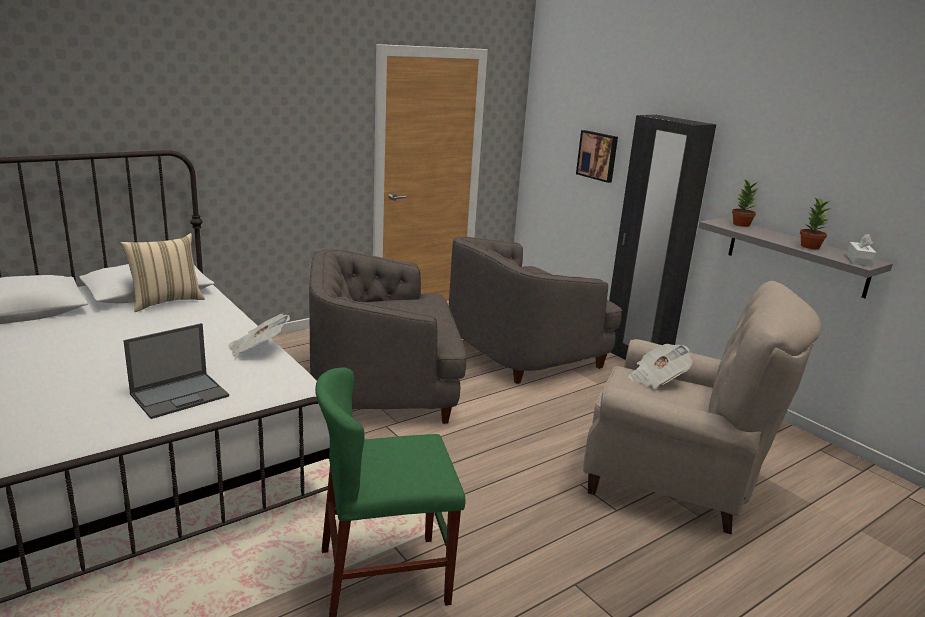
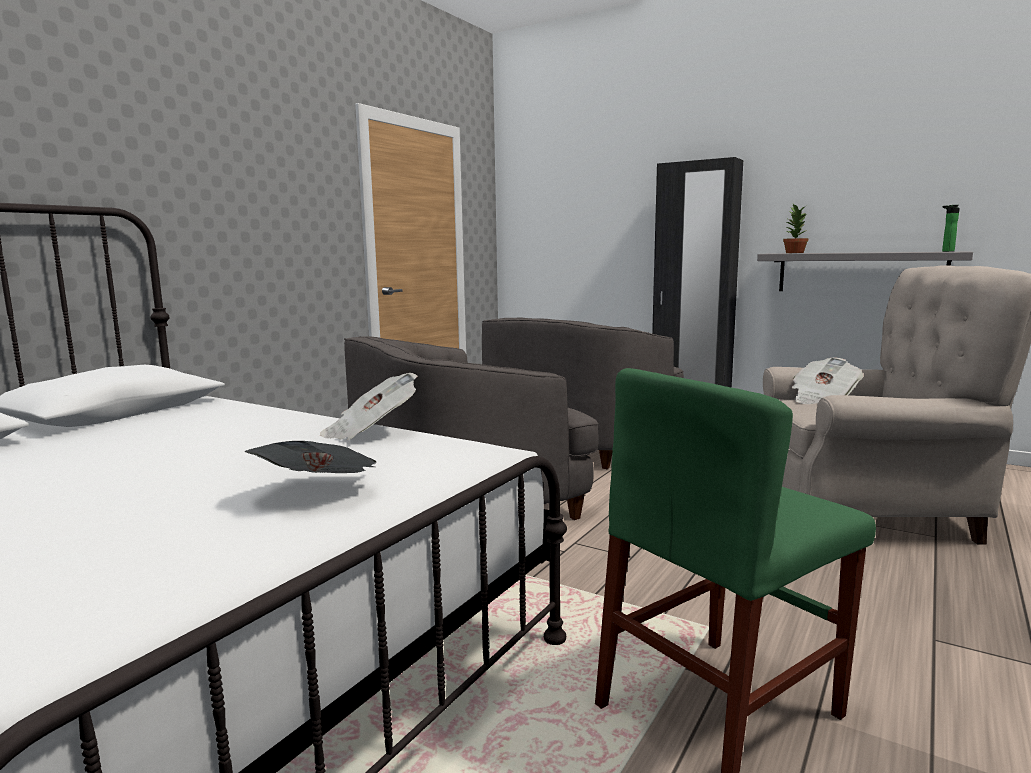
camera: 20 degrees left, 10 degrees down
beige pillow [121,233,205,312] -> none
laptop [123,323,229,419] -> newspaper [245,441,377,473]
picture [576,130,618,183] -> none
potted plant [800,197,831,249] -> none
white tissue box [846,234,876,266] -> bottle [942,205,960,252]

